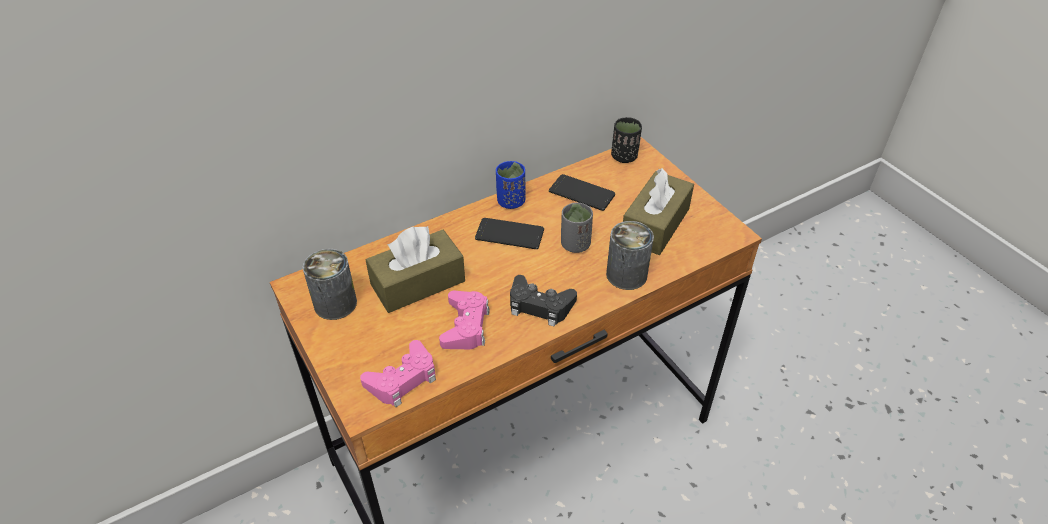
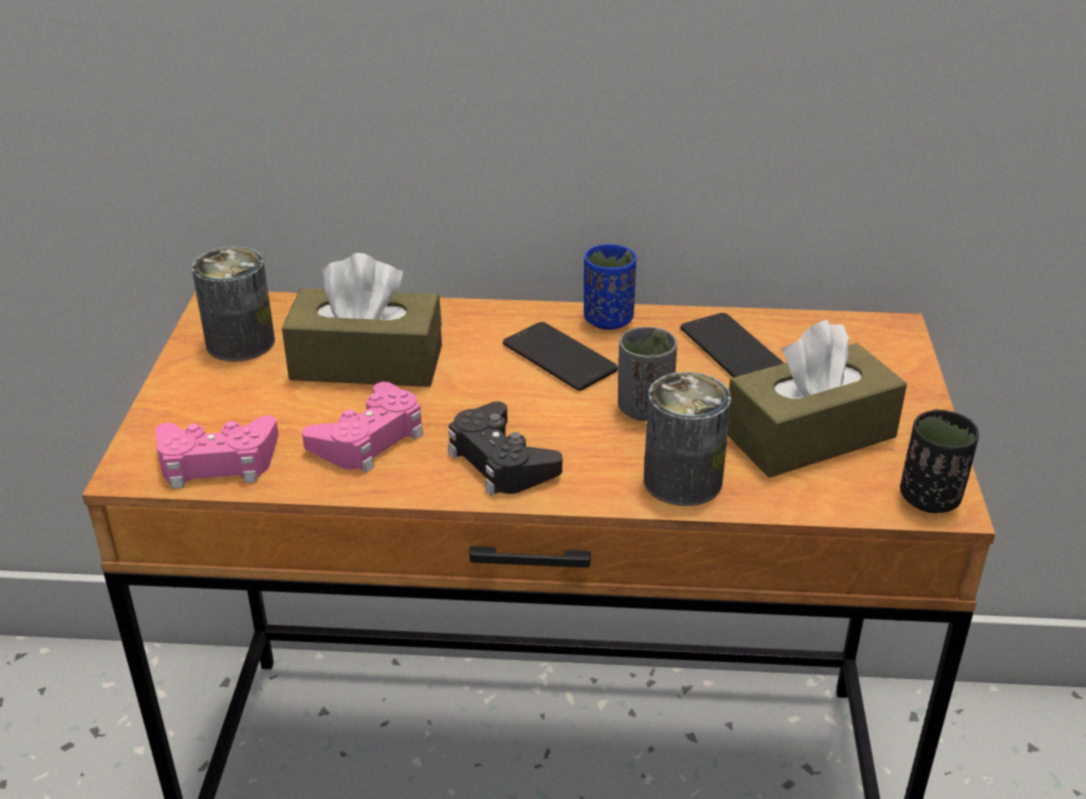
camera: 35 degrees right, 10 degrees down
black cup [611,117,642,163] -> black cup moved to [900,409,979,513]

